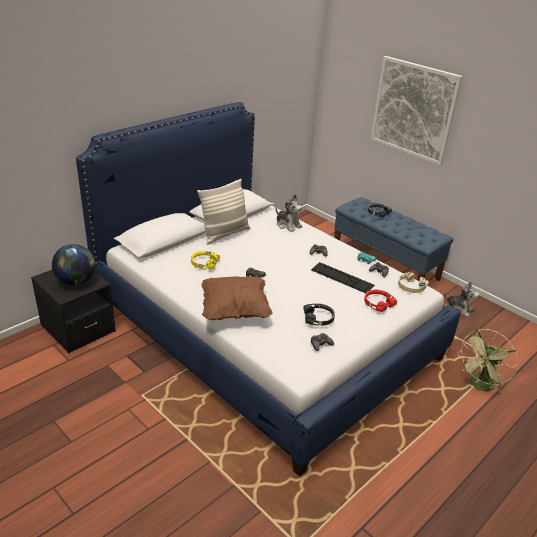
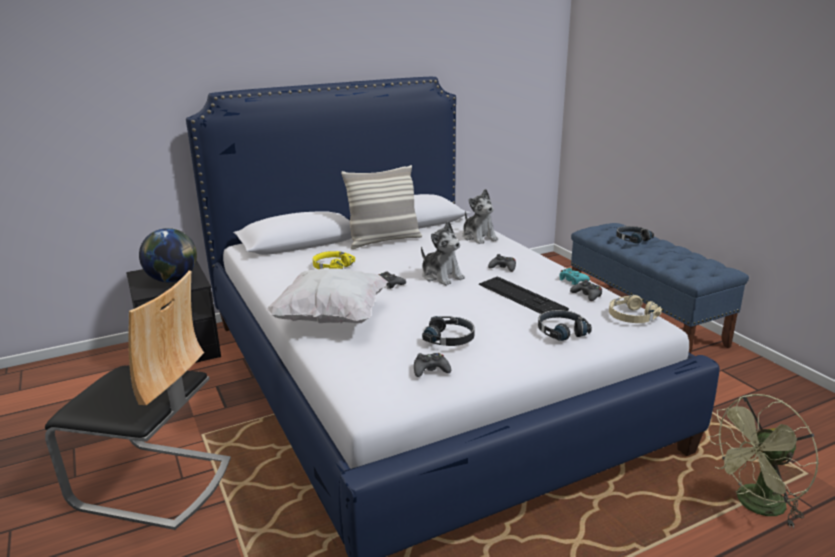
camera: 20 degrees right, 10 degrees down
brown pillow [201,276,273,320] -> white pillow [267,268,388,323]
red headphones [364,290,397,312] -> black headphones [538,310,592,341]
picture [371,56,463,165] -> none
plush toy [444,281,479,317] -> plush toy moved to [421,221,465,286]
none -> chair [45,271,231,530]

